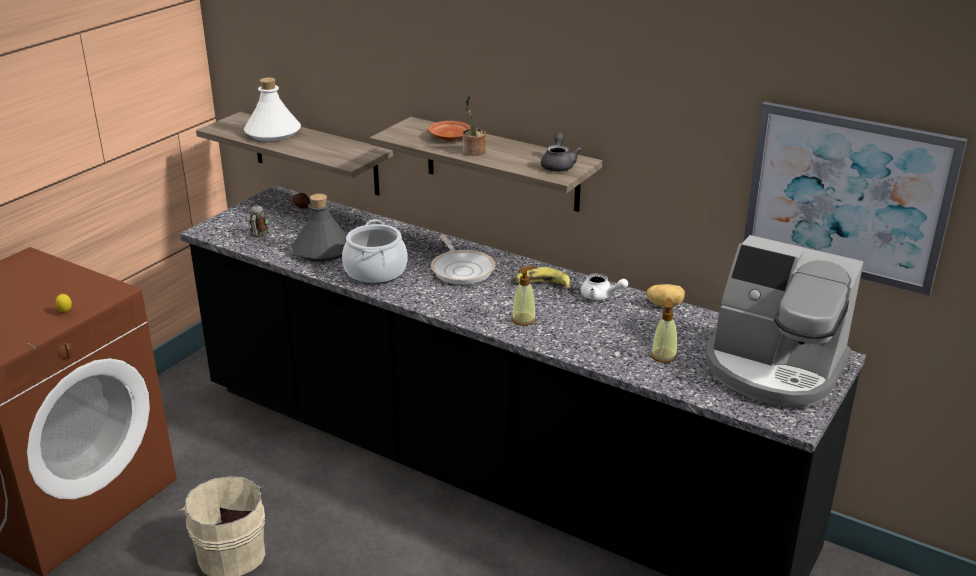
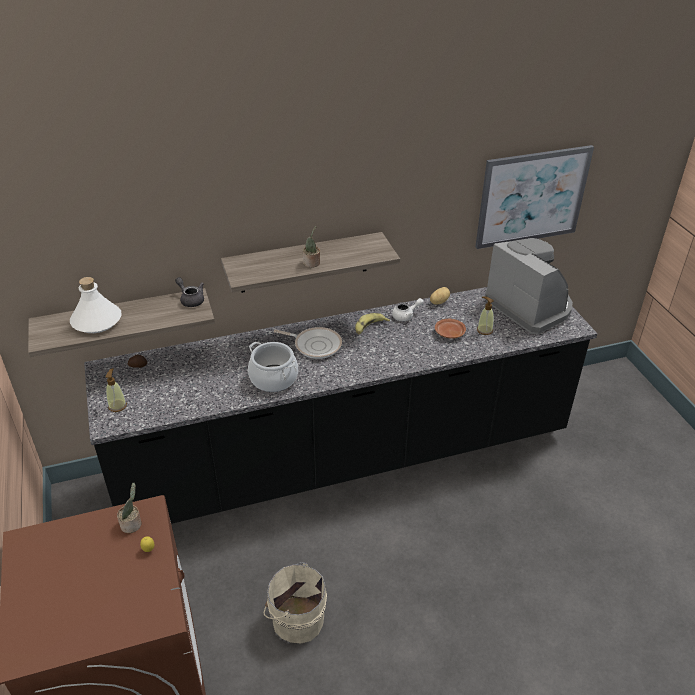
camera: 50 degrees left, 10 degrees up
mug [248,205,270,238] -> none
grey bottle [292,194,347,262] -> none
brown plate [428,121,471,141] -> brown plate moved to [435,319,466,339]
soap dispenser [512,266,536,326] -> soap dispenser moved to [106,368,127,412]
grey teapot [541,132,582,172] -> grey teapot moved to [175,277,204,307]
coffee machine [706,235,863,408] -> coffee machine turned 105 degrees counterclockwise [485,238,573,335]
none -> potted plant [117,483,142,533]

